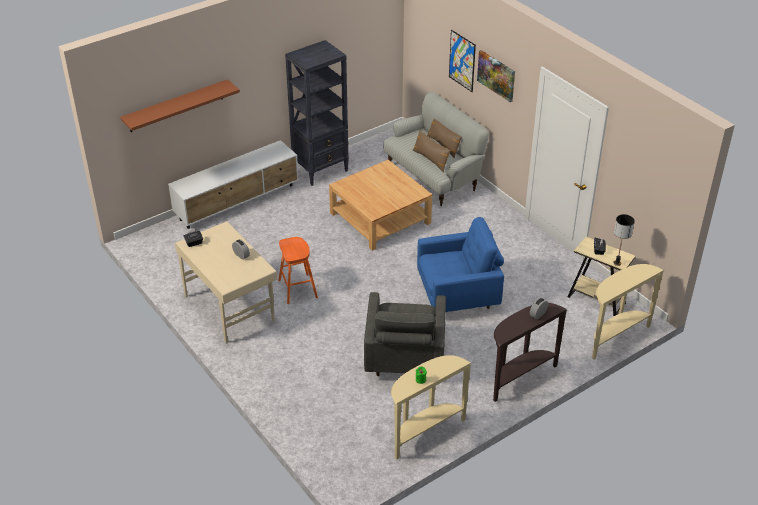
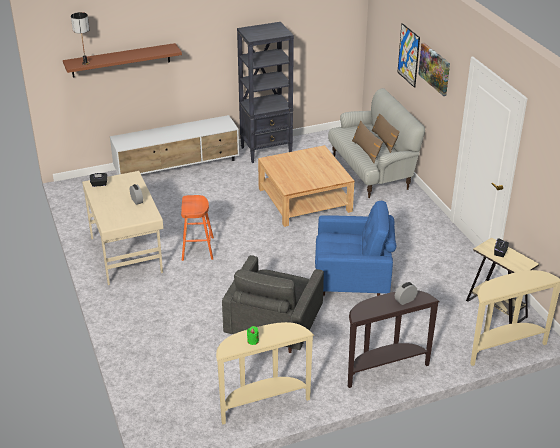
camera: 15 degrees right, 5 degrees down
table lamp [613,214,635,266] -> table lamp moved to [71,12,90,65]

